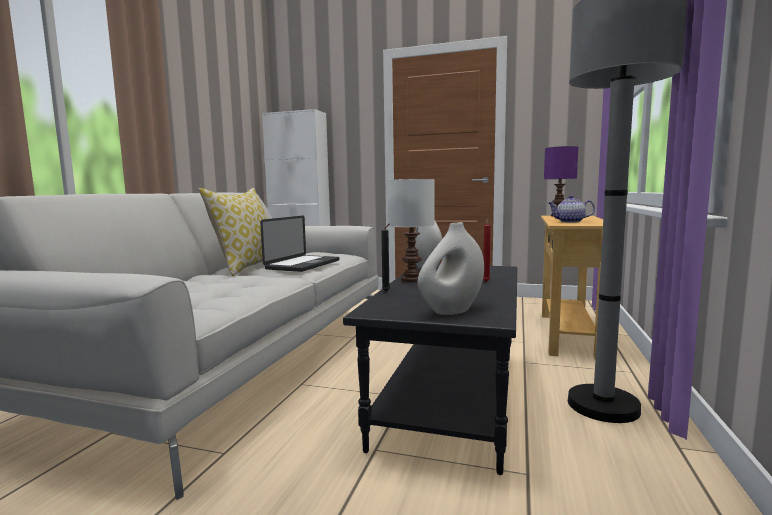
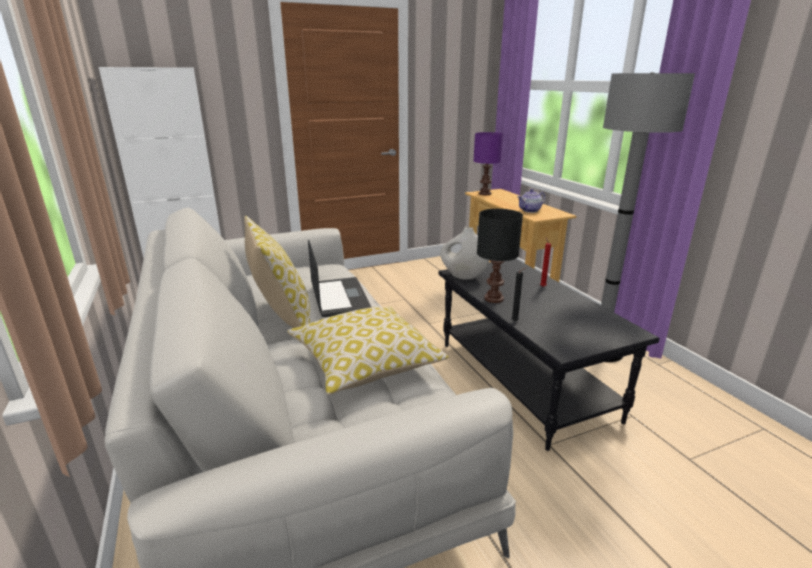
camera: 40 degrees left, 15 degrees up
white table lamp [388,179,435,282] -> black table lamp [477,209,523,303]
white vase [417,222,484,315] -> none
none -> pillow [287,306,449,395]

